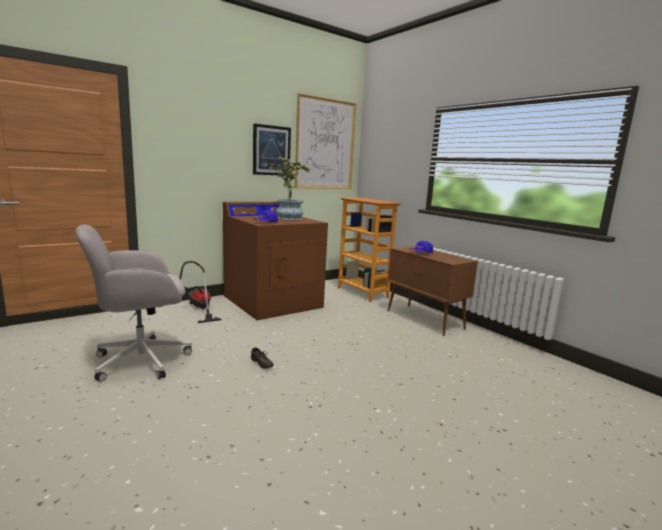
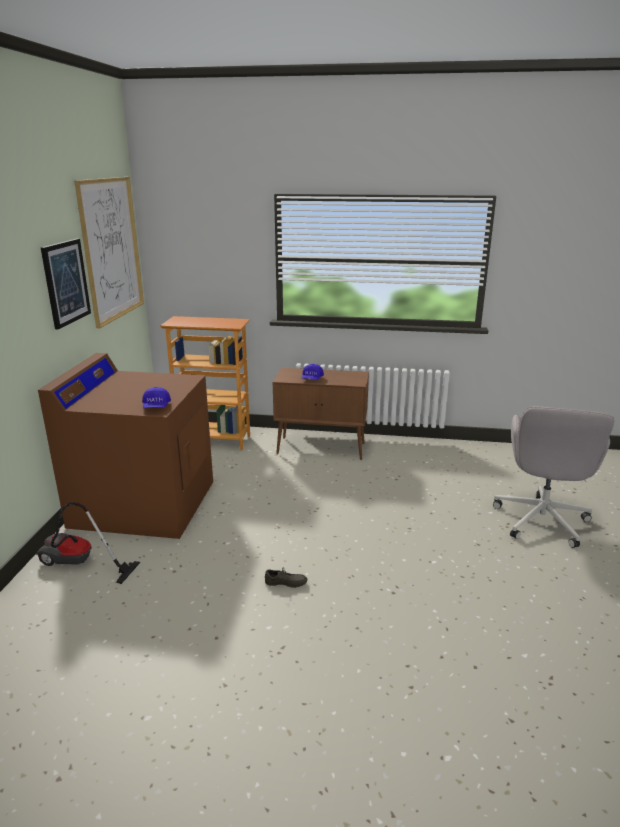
camera: 45 degrees left, 10 degrees up
grey office chair [75,224,192,382] -> grey office chair moved to [493,406,614,548]
potted plant [268,157,309,220] -> none

